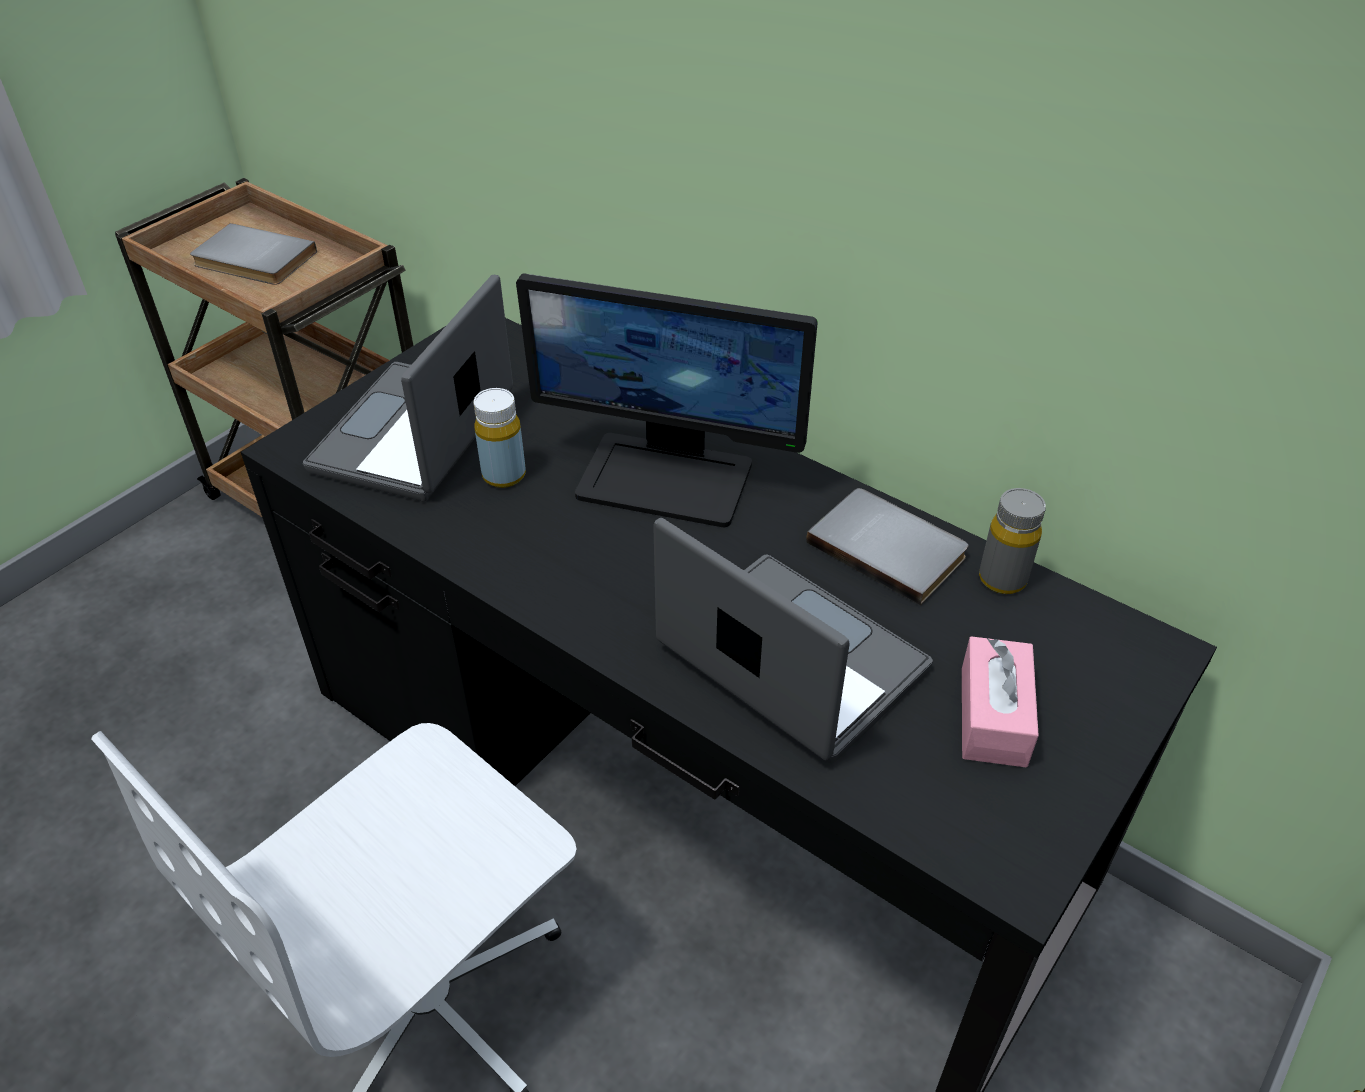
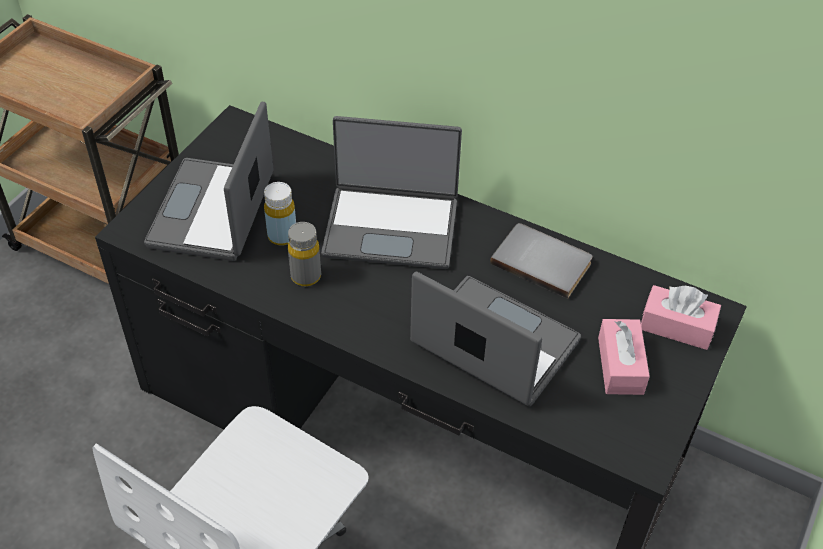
camera: 10 degrees left, 5 degrees up
grey book [190,223,317,285] -> none
monitor [516,273,818,527] -> laptop [321,116,462,269]
grey bottle [979,488,1046,594] -> grey bottle moved to [288,222,321,286]
none -> pink tissue box [641,285,721,350]

